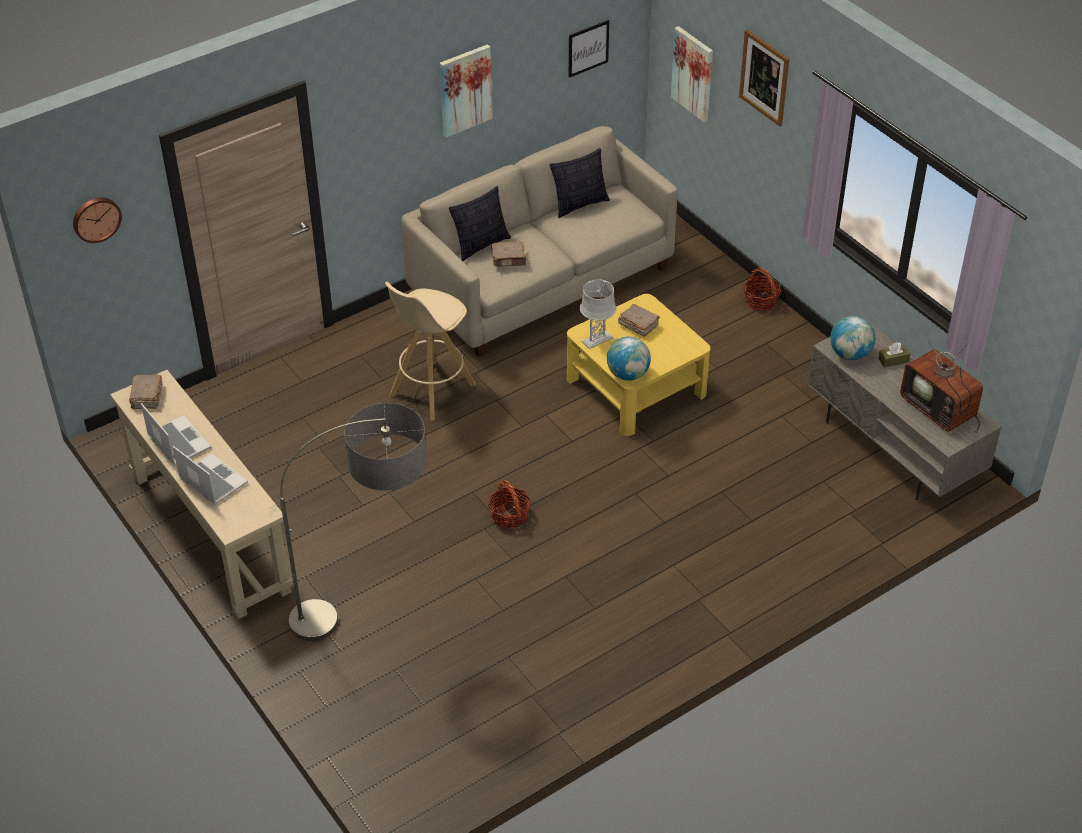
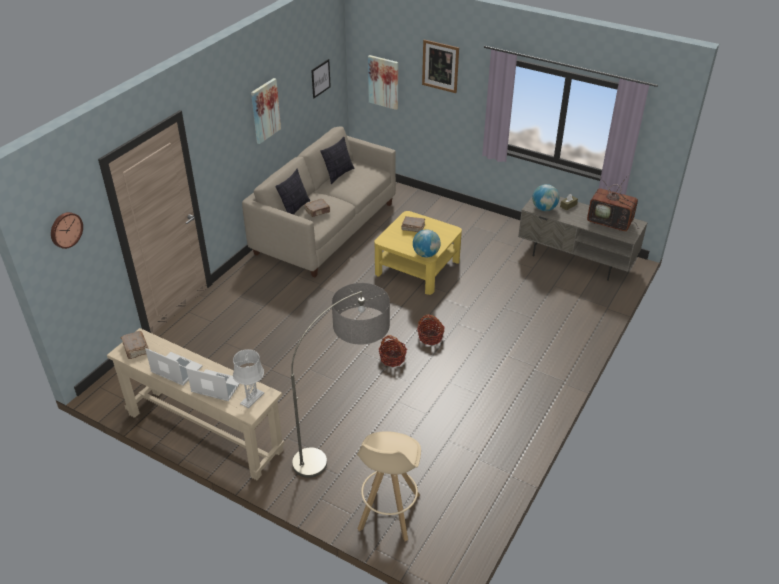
camera: 25 degrees left, 5 degrees down
beige stool [385,282,476,421] -> beige stool moved to [357,431,421,541]
grey table lamp [580,279,617,349] -> grey table lamp moved to [233,349,264,408]
basket [743,267,781,311] -> basket moved to [417,315,445,345]

